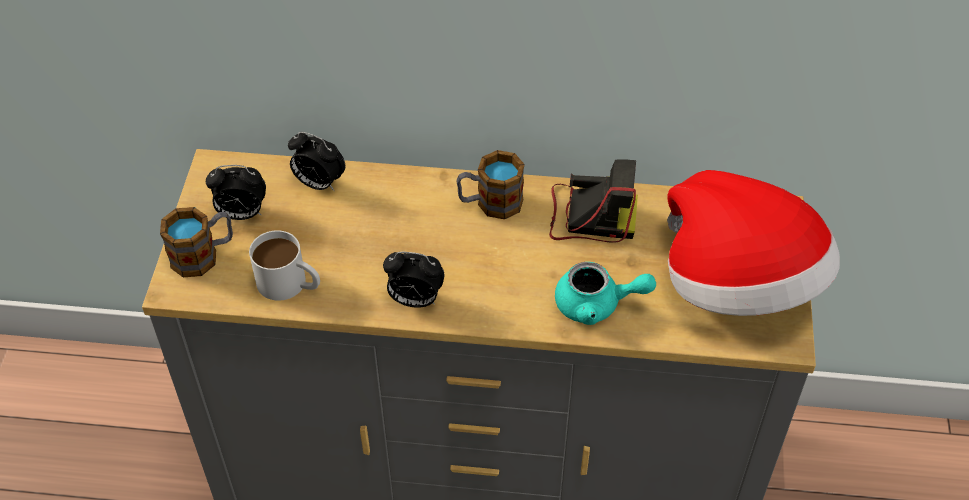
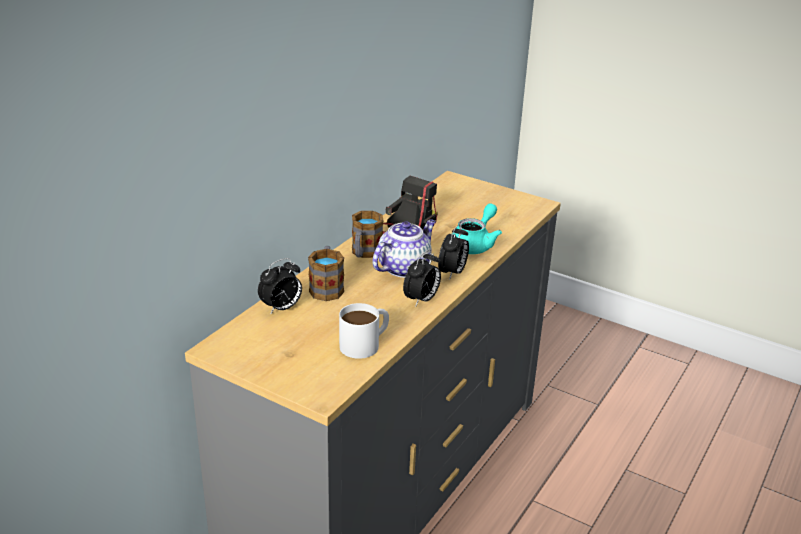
camera: 65 degrees left, 20 degrees down
mug [160,207,233,277] -> mug moved to [308,246,344,301]
alarm clock [206,165,266,220] -> alarm clock moved to [438,224,469,280]
hat [667,170,840,316] -> none
none -> teapot [372,219,436,278]

